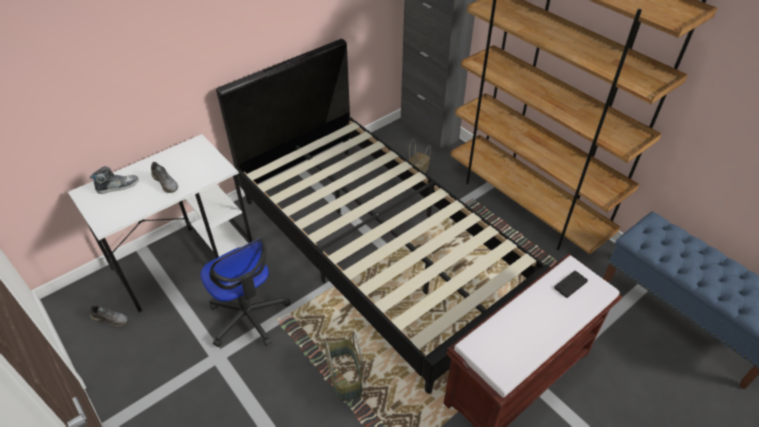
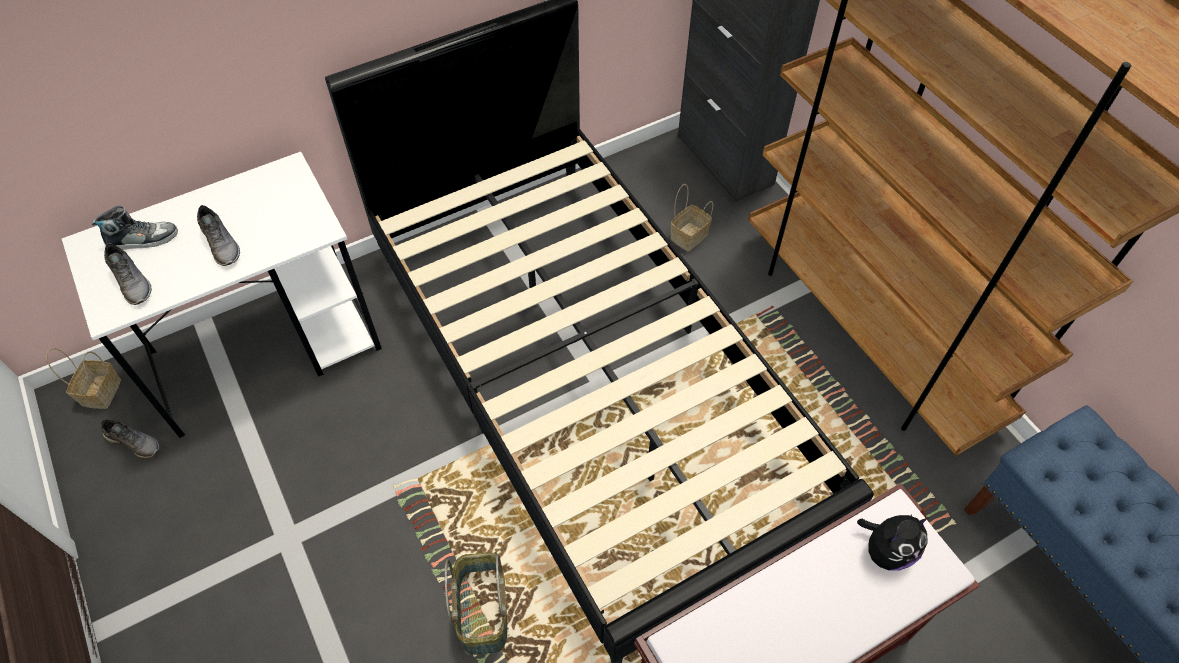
camera: 10 degrees right, 10 degrees up
office chair [200,238,291,347] -> none
black game controller [554,271,588,298] -> plush toy [857,515,930,571]
none -> basket [46,348,121,409]
none -> grey shoe [104,243,152,305]

